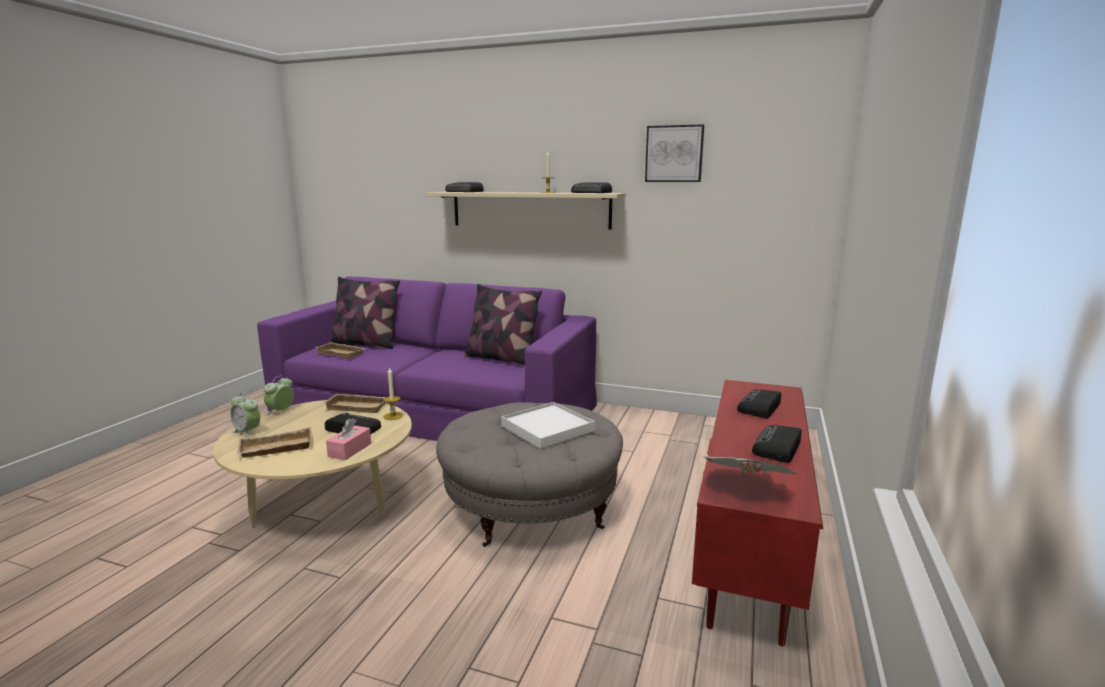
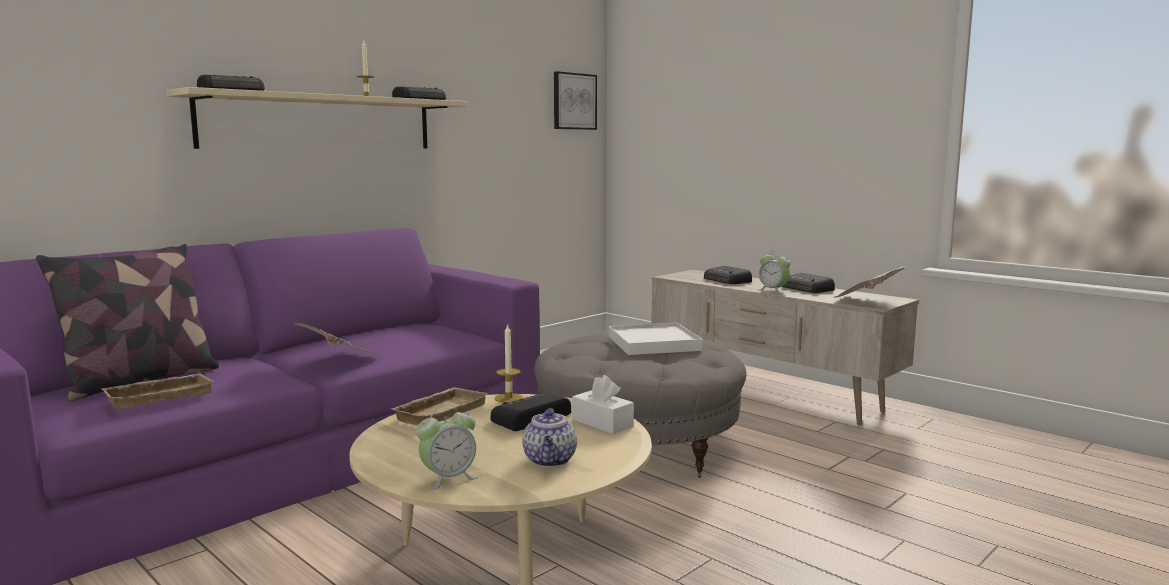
camera: 65 degrees left, 5 degrees down
beige tray [237,427,312,458] -> teapot [523,408,577,467]
alarm clock [264,376,294,415] -> alarm clock moved to [759,251,791,294]
pink tissue box [326,418,371,460] -> white tissue box [572,375,634,434]
pillow [464,284,542,365] -> none
picture [645,124,704,182] -> picture moved to [554,71,597,130]
red tv stand [692,380,824,647] -> beige tv stand [652,270,919,425]
none -> newspaper [293,322,379,355]

